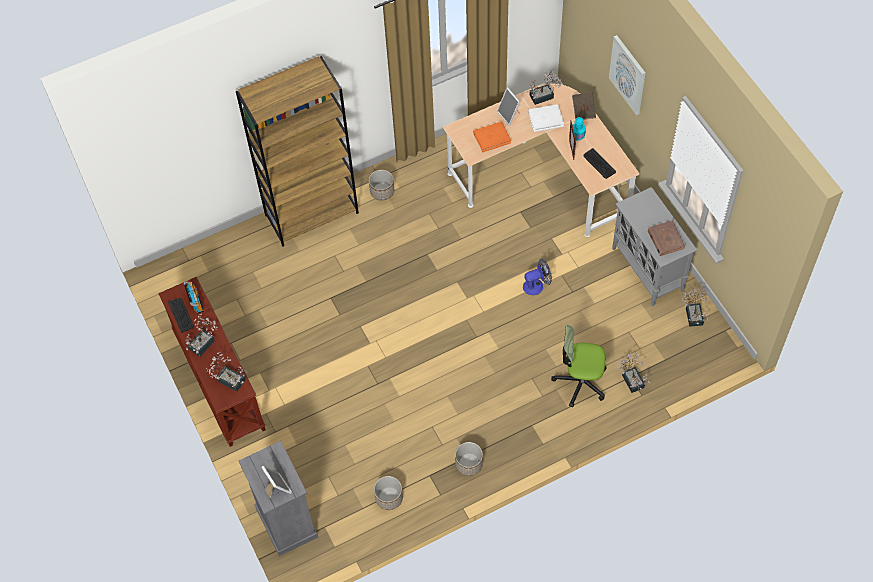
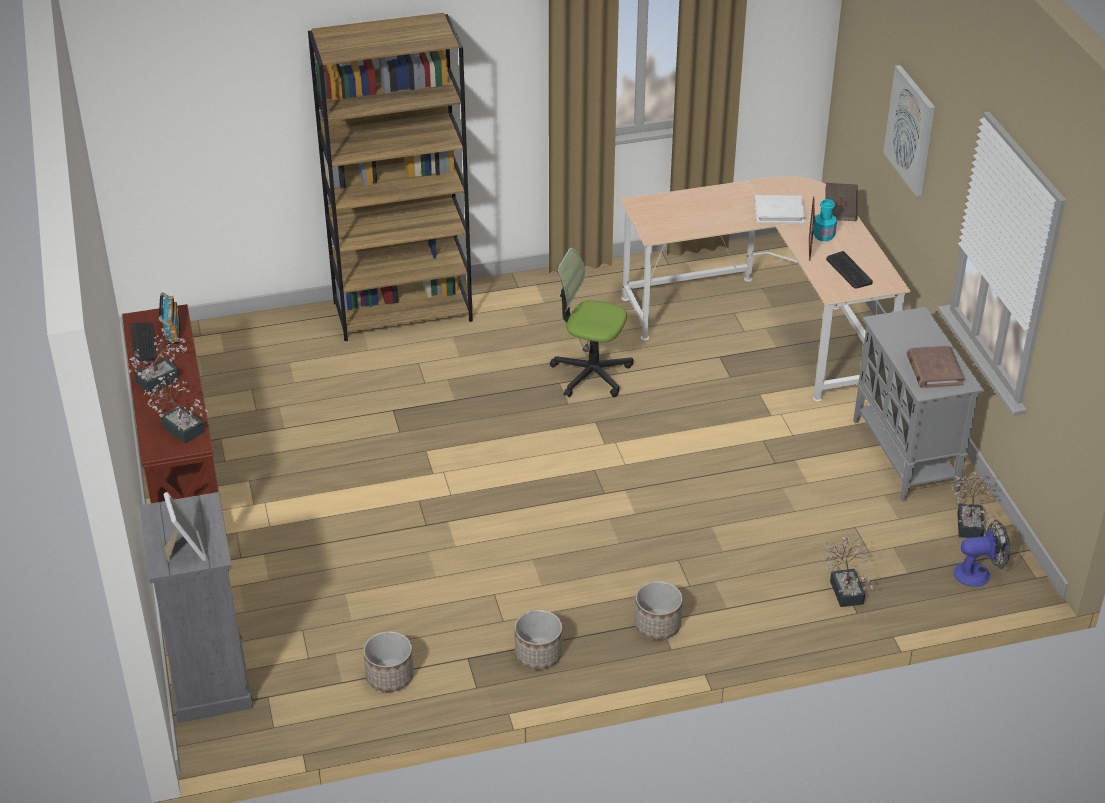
camera: 10 degrees right, 20 degrees down
planter [369,170,394,201] -> planter moved to [635,581,683,640]
orange book [473,122,511,152] -> none
picture frame [497,87,520,125] -> none
fan [523,259,552,295] -> fan moved to [954,520,1010,587]
potted plant [526,69,561,105] -> none
office chair [551,325,607,408] -> office chair moved to [550,248,633,397]

